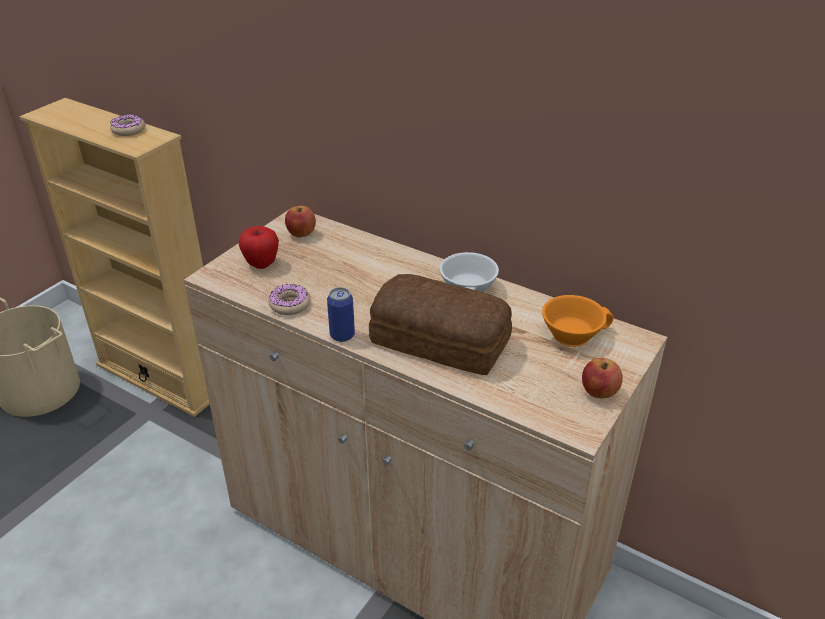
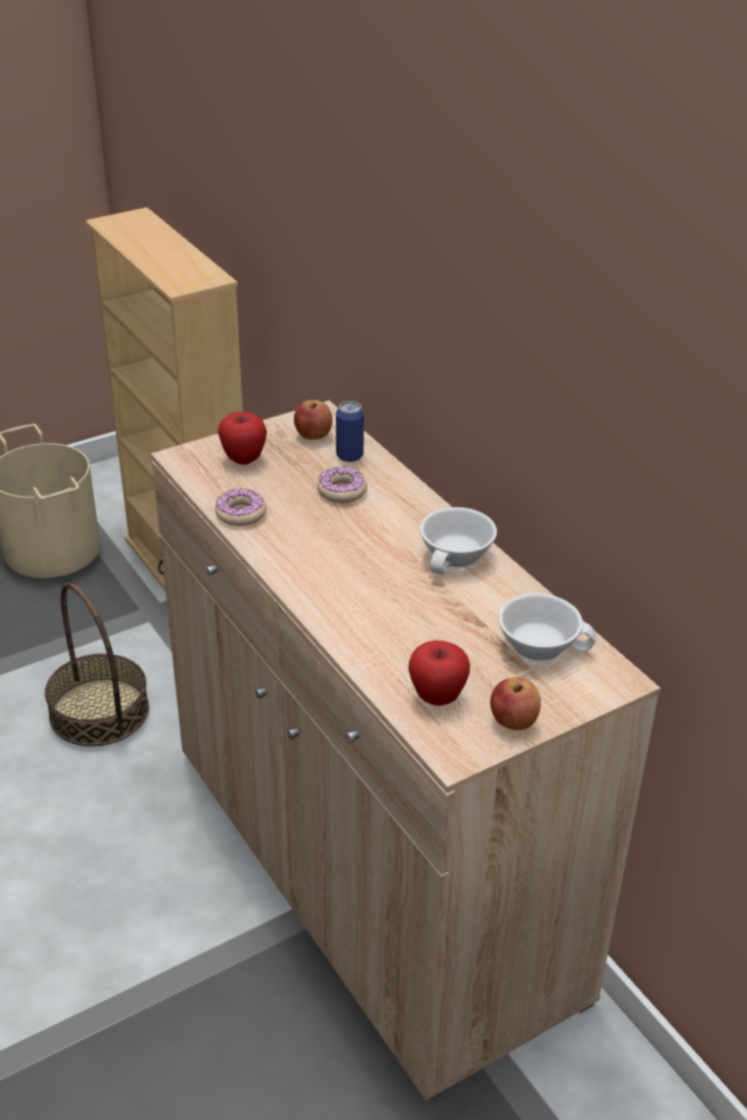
camera: 25 degrees right, 0 degrees up
donut [110,114,145,136] -> donut moved to [317,466,367,503]
can [327,287,355,342] -> can moved to [336,401,364,462]
bread [369,274,512,375] -> none
orange cup [542,295,614,347] -> white cup [498,593,595,663]
none -> basket [45,583,149,746]
none -> apple [408,640,470,706]

